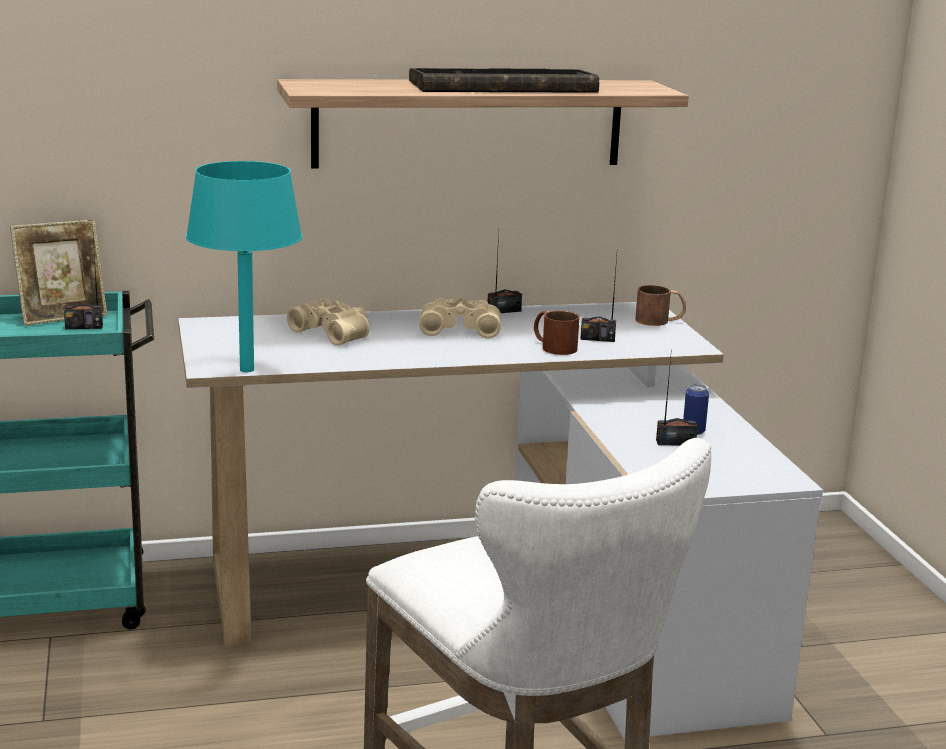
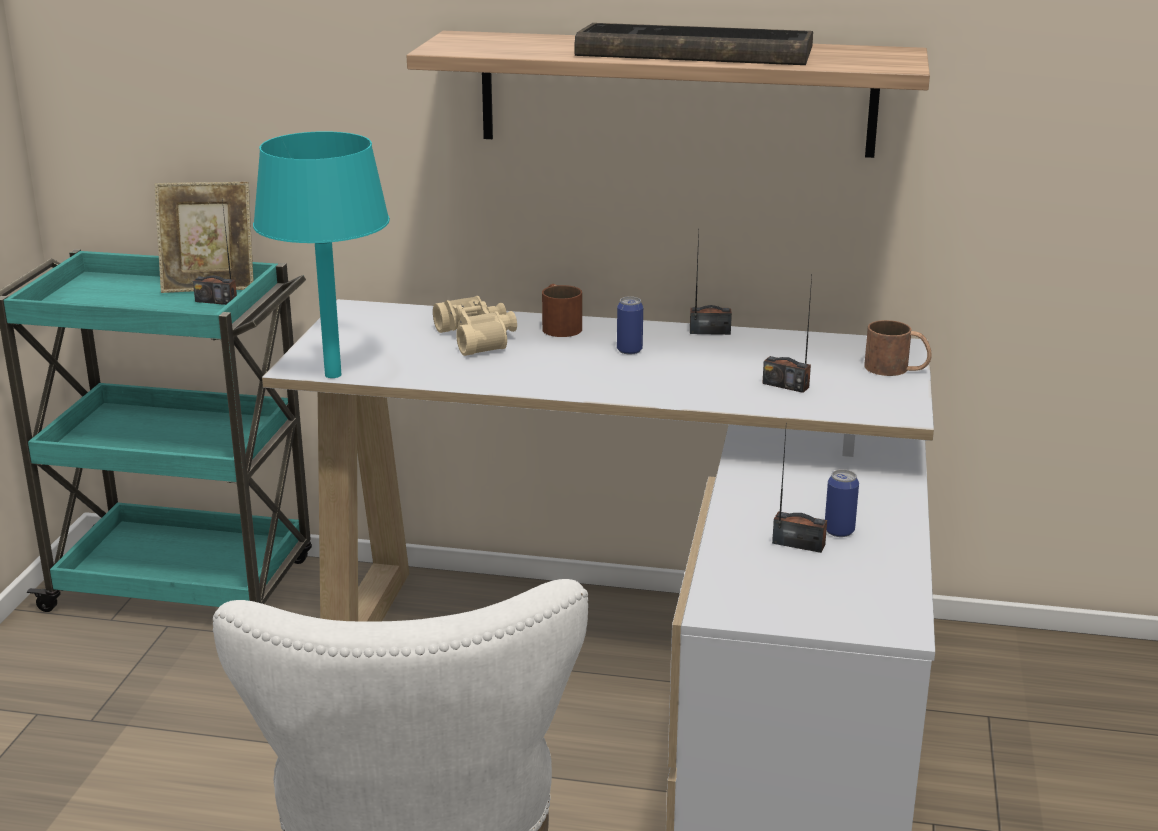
camera: 25 degrees right, 5 degrees up
beige binoculars [419,297,501,339] -> can [617,296,643,355]
brown mug [534,311,580,355] -> brown mug moved to [542,284,582,337]

